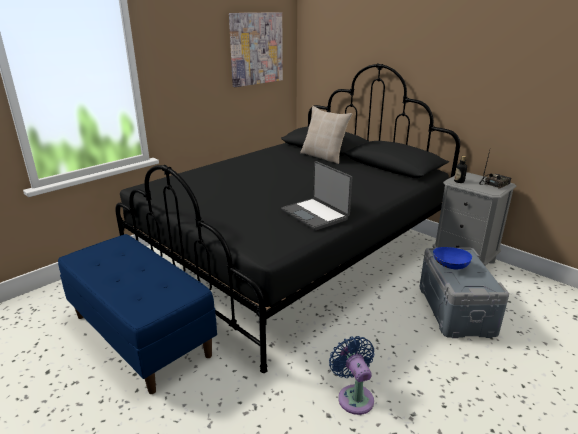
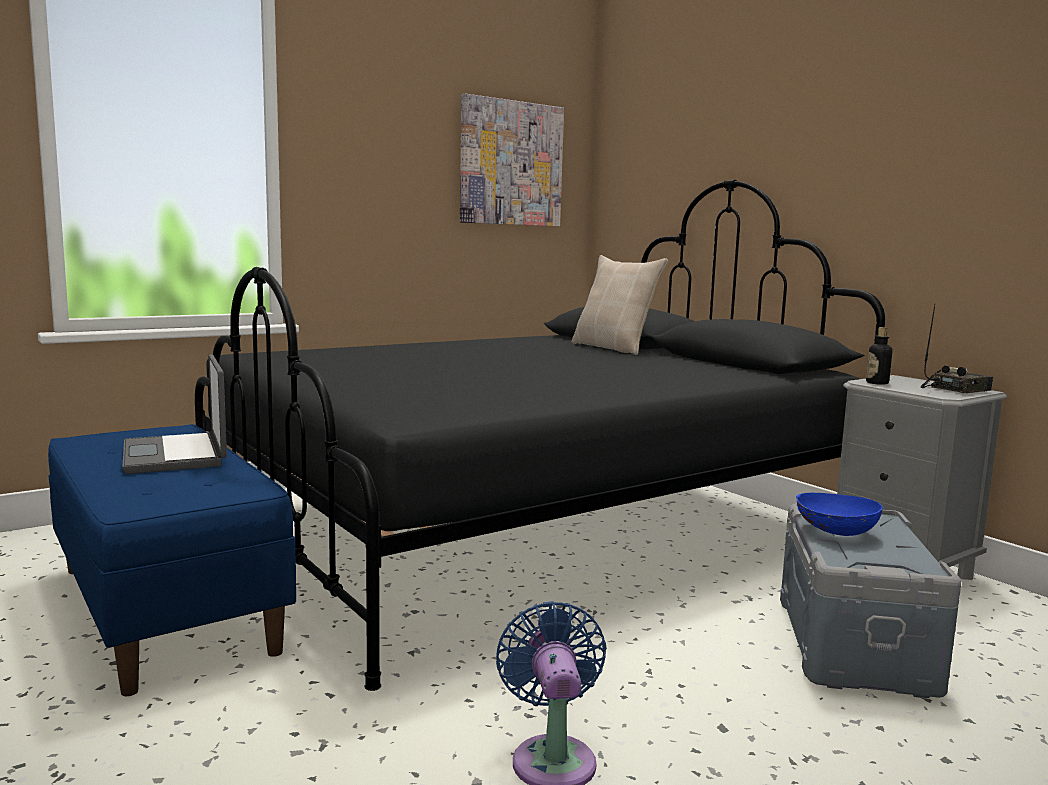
camera: 10 degrees right, 15 degrees down
laptop [281,161,352,231] -> laptop moved to [123,354,227,474]

